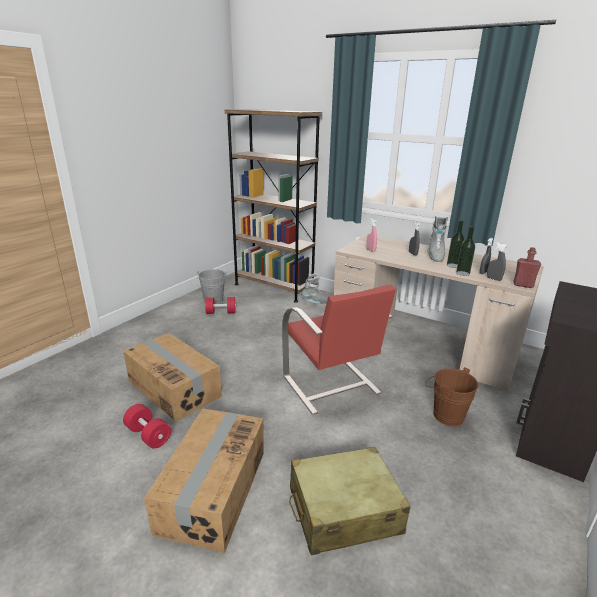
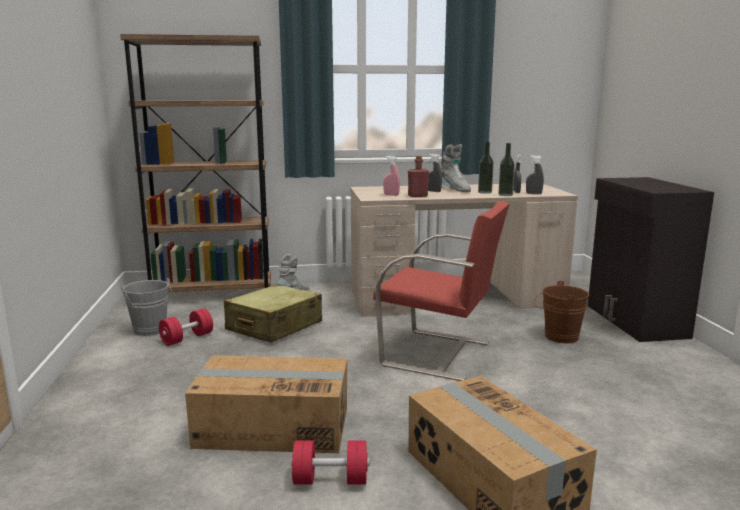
camera: 40 degrees left, 10 degrees down
beige suitcase [289,447,410,555] -> beige suitcase moved to [224,284,322,343]
red bottle [513,247,541,288] -> red bottle moved to [408,156,429,197]

